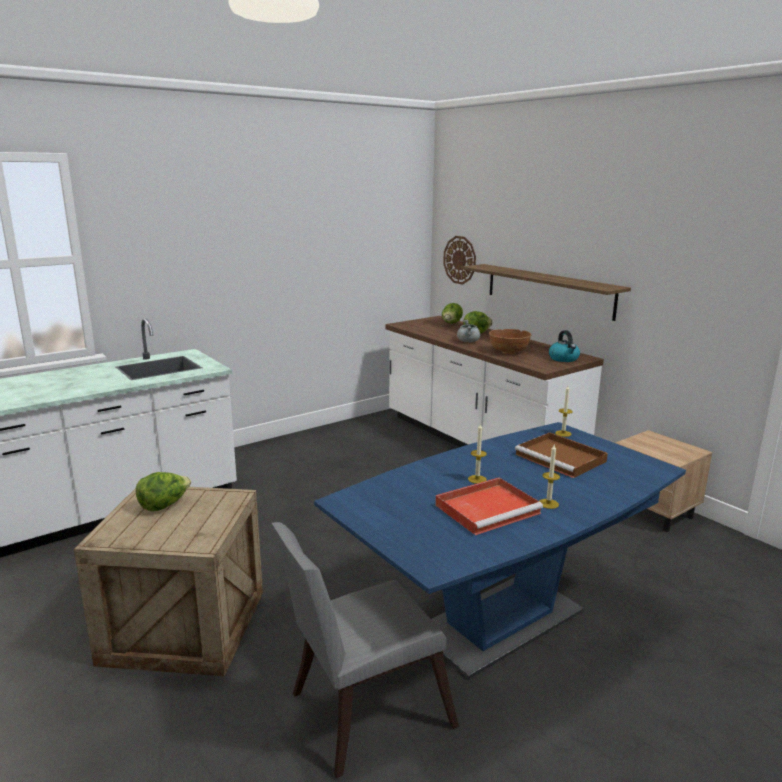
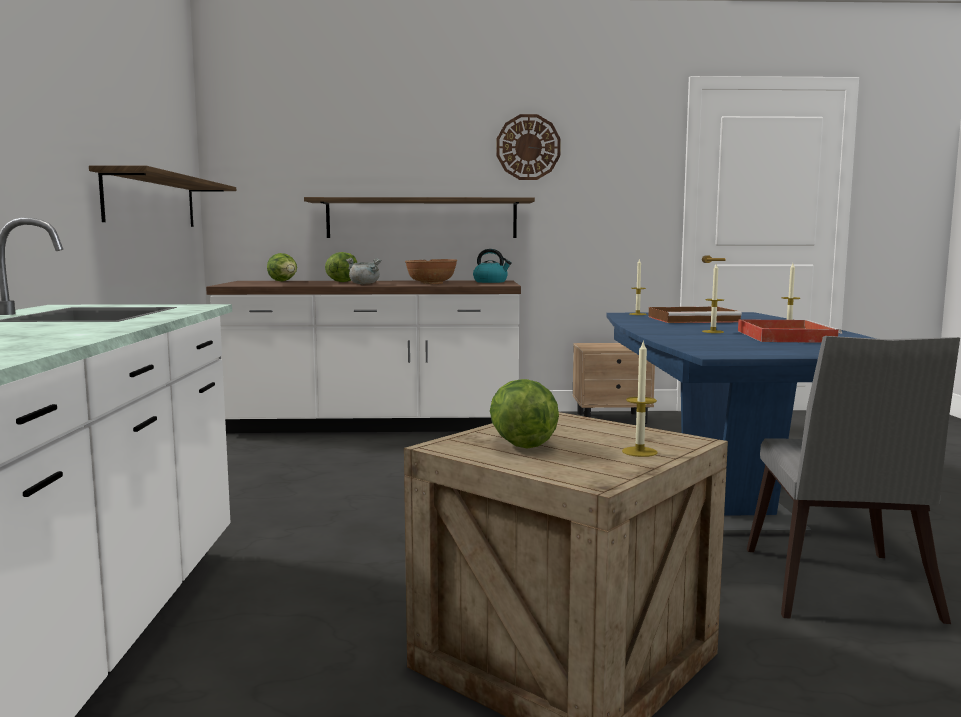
camera: 55 degrees left, 10 degrees down
wall clock [443,236,476,285] -> wall clock moved to [497,114,561,180]
none -> shelf [89,165,236,227]
none -> candle [622,342,658,457]

